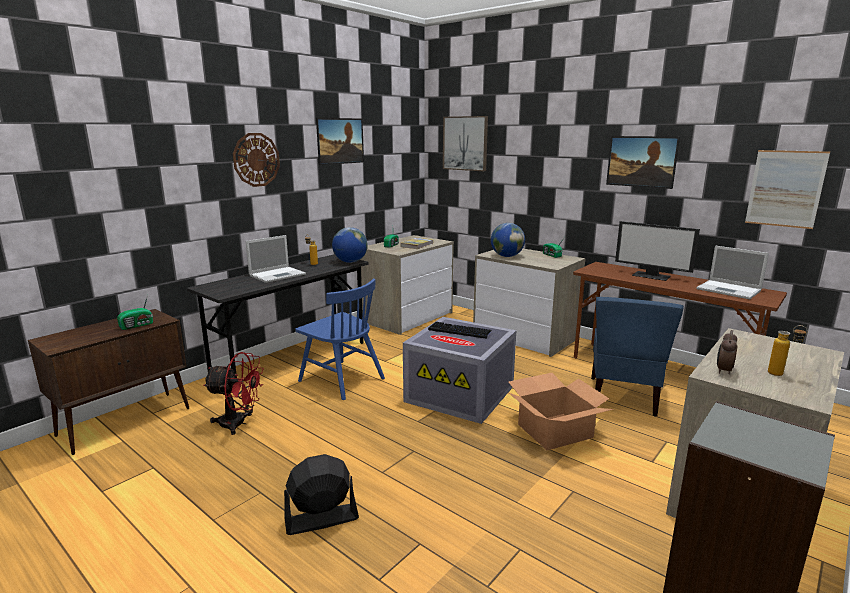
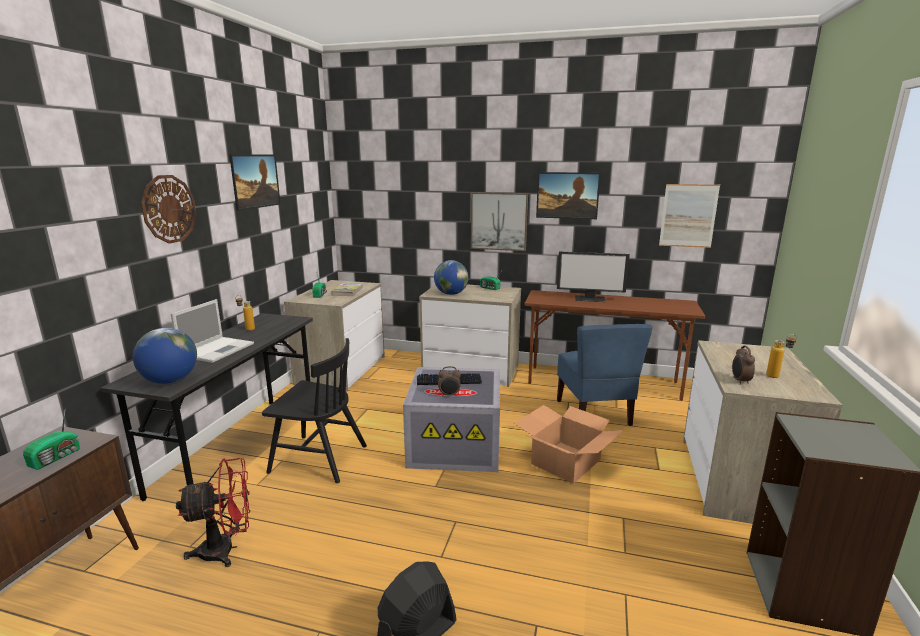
camera: 25 degrees left, 0 degrees up
blue chair [295,279,385,400] -> black chair [262,338,367,483]
globe [332,227,368,263] -> globe moved to [133,328,197,384]
picture [443,116,488,171] -> picture moved to [471,192,528,251]
laptop [696,246,769,299] -> none
none -> alarm clock [438,366,461,397]

